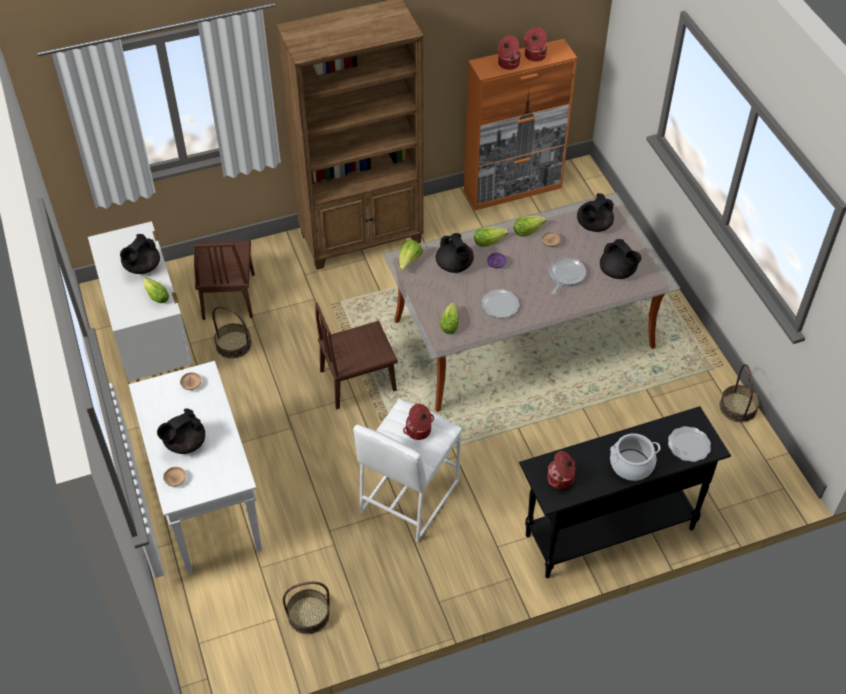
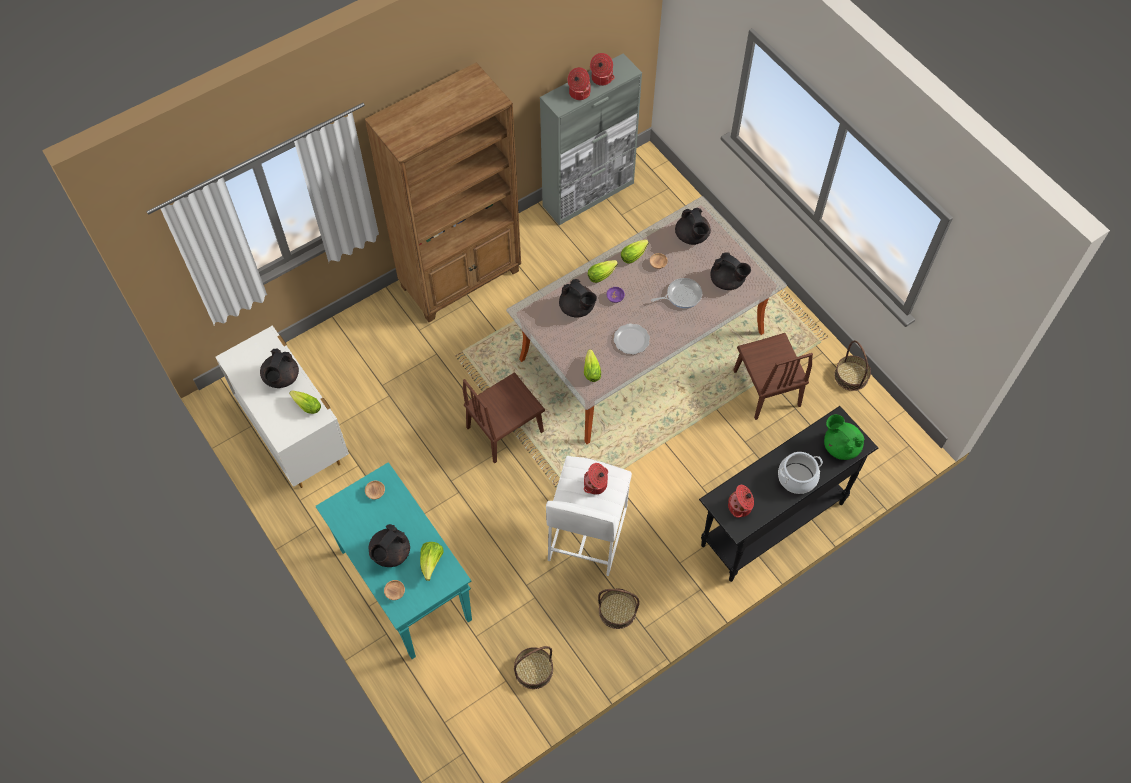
camera: 15 degrees left, 10 degrees up
white console table [129,361,262,573] -> turquoise console table [315,462,472,659]
brown chair [194,240,255,320] -> brown chair moved to [733,333,813,420]
basket [212,306,252,359] -> basket moved to [598,589,640,629]
lettuce [399,240,423,271] -> lettuce moved to [420,542,444,581]
orange cabinet [464,39,577,211] -> grey cabinet [540,54,642,225]
frying pan [549,257,586,295] -> frying pan turned 60 degrees clockwise [651,278,702,308]
black teapot [577,193,614,232] -> black teapot turned 45 degrees counterclockwise [675,208,711,245]
plate [668,426,711,462] -> green teapot [824,414,864,460]

